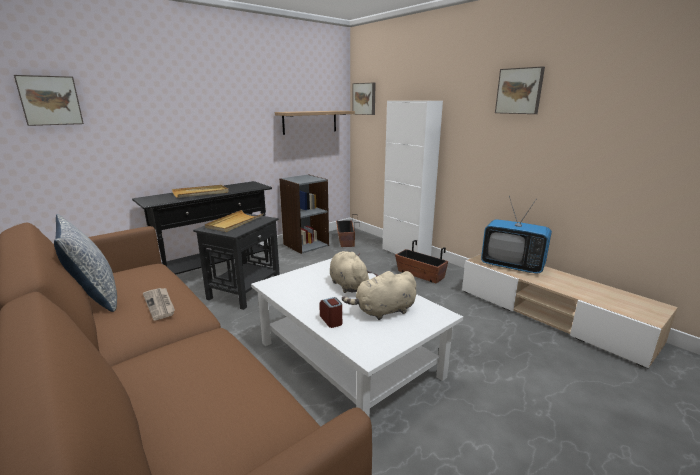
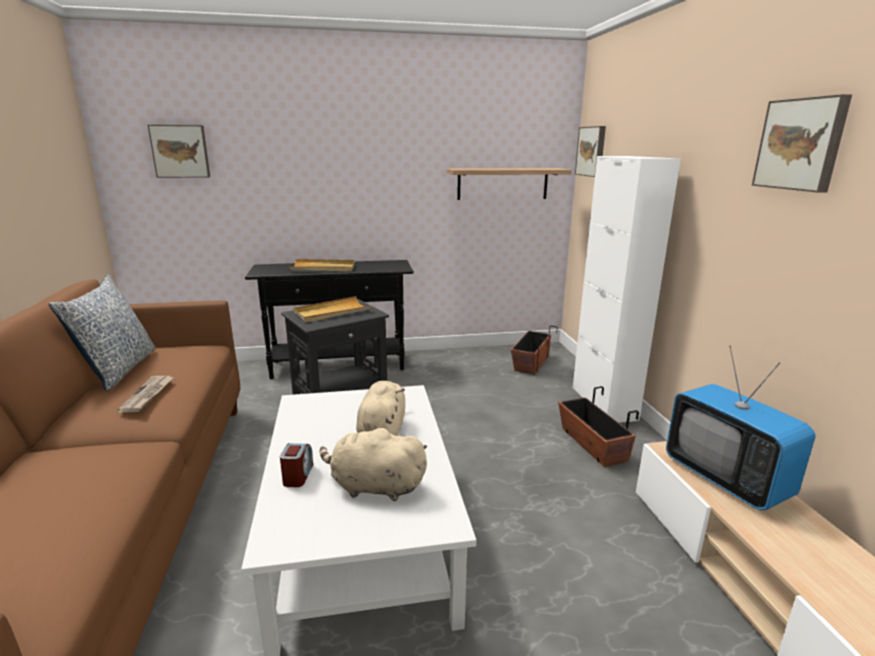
camera: 30 degrees right, 0 degrees up
grey bookcase [279,174,329,254] -> none

